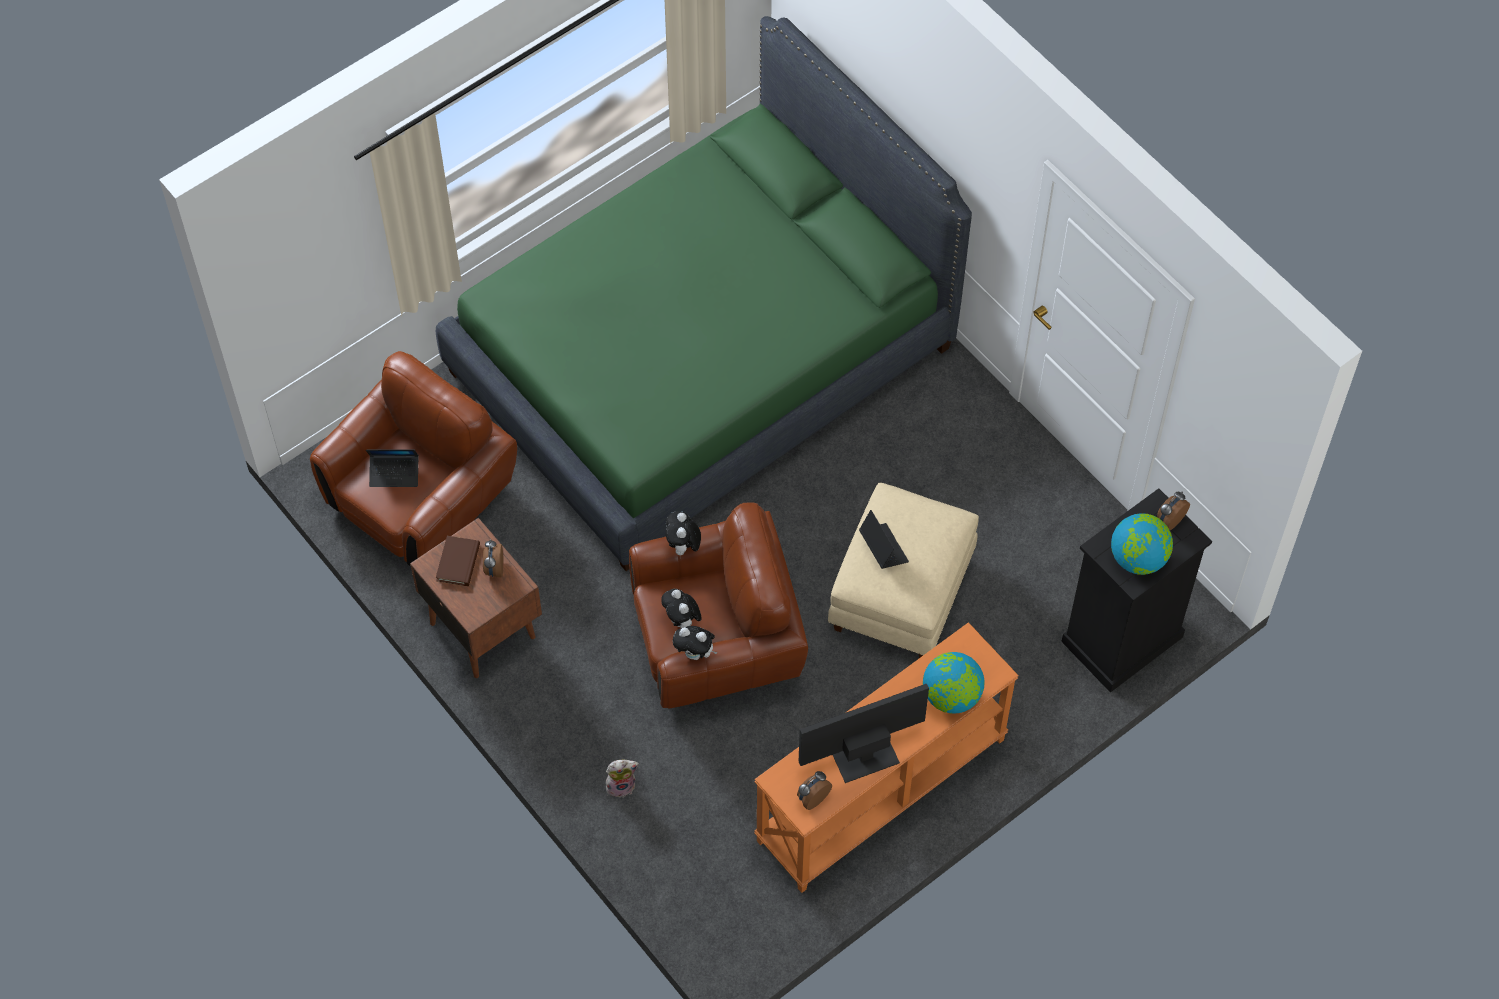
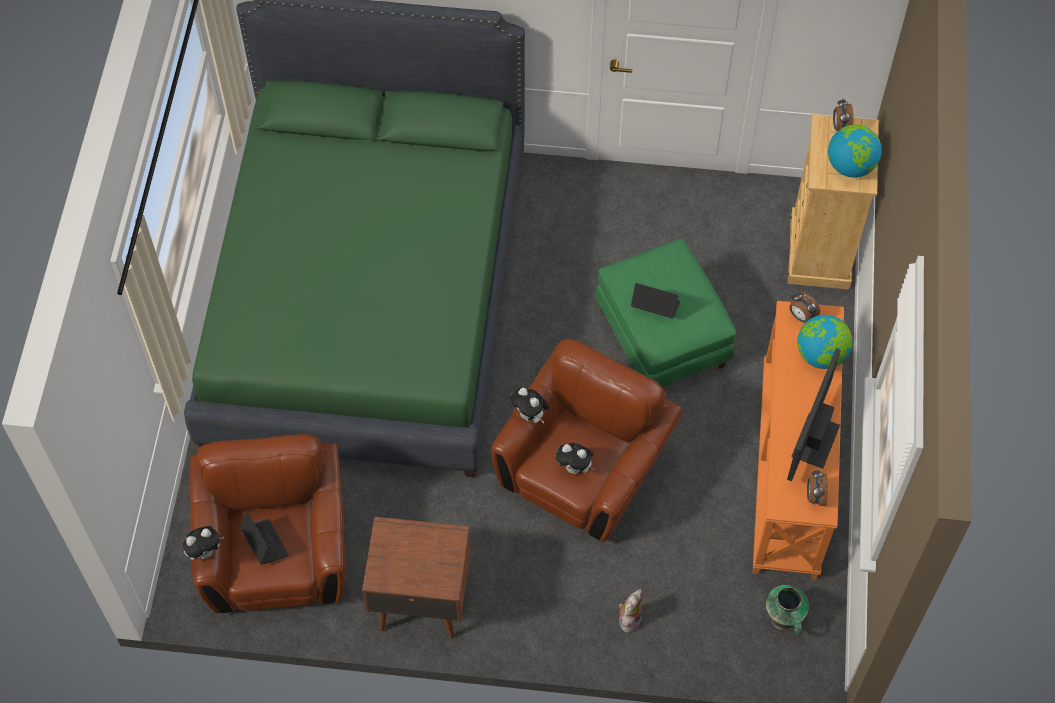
camera: 45 degrees left, 0 degrees up
laptop [366,449,418,487] -> laptop turned 75 degrees counterclockwise [241,510,288,565]
brown book [436,536,480,586] -> none
alarm clock [483,539,503,578] -> alarm clock moved to [789,292,820,323]
plush toy [673,626,718,660] -> plush toy moved to [183,526,224,560]
beige ottoman [828,483,979,658] -> green ottoman [596,239,737,387]
black dresser [1061,488,1212,693] -> beige dresser [788,114,879,289]
none -> vase [765,585,809,635]

